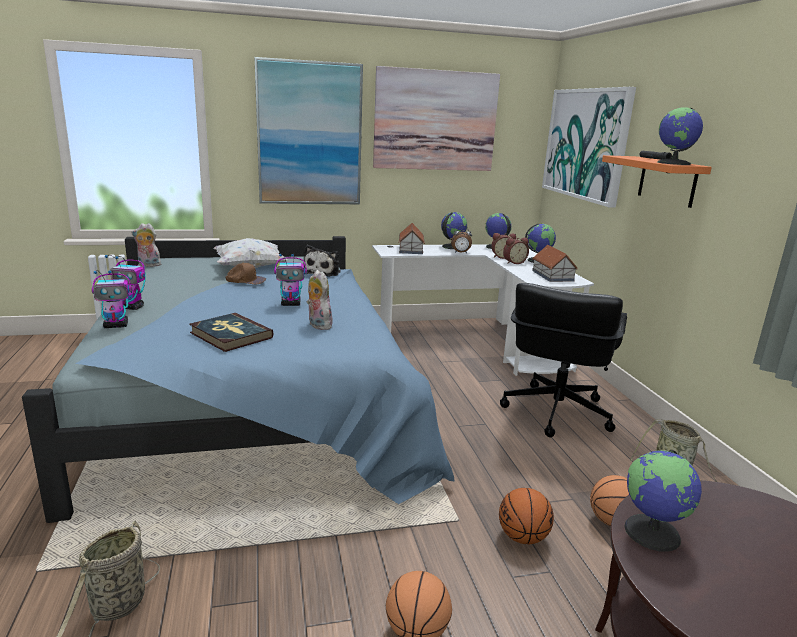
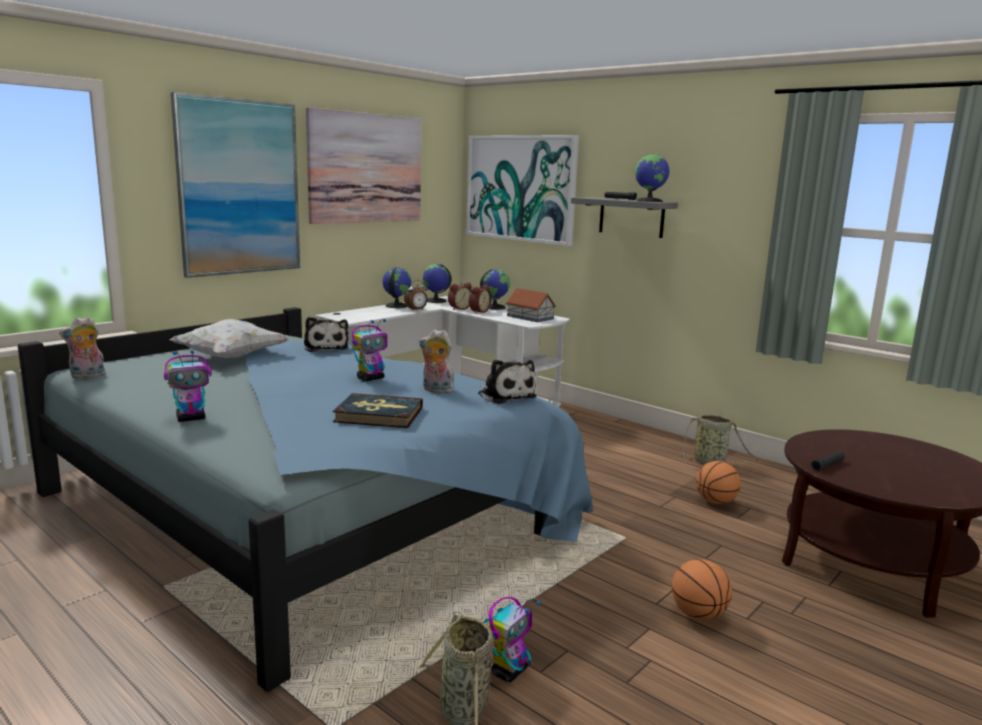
camera: 35 degrees left, 5 degrees down
toy robot [92,270,132,328] -> toy robot moved to [483,597,541,682]
brown cap [225,263,266,284] -> none
toy house [399,223,425,254] -> none
basketball [499,488,554,544] -> none
black office chair [500,283,627,437] -> none
orange shelf [602,155,712,208] -> grey shelf [571,197,678,238]
globe [624,450,702,552] -> black flashlight [811,451,845,472]
none -> plush toy [478,360,537,404]

